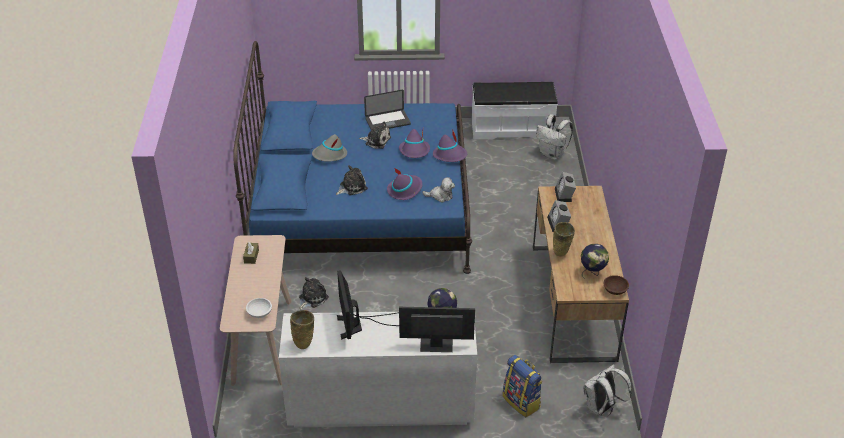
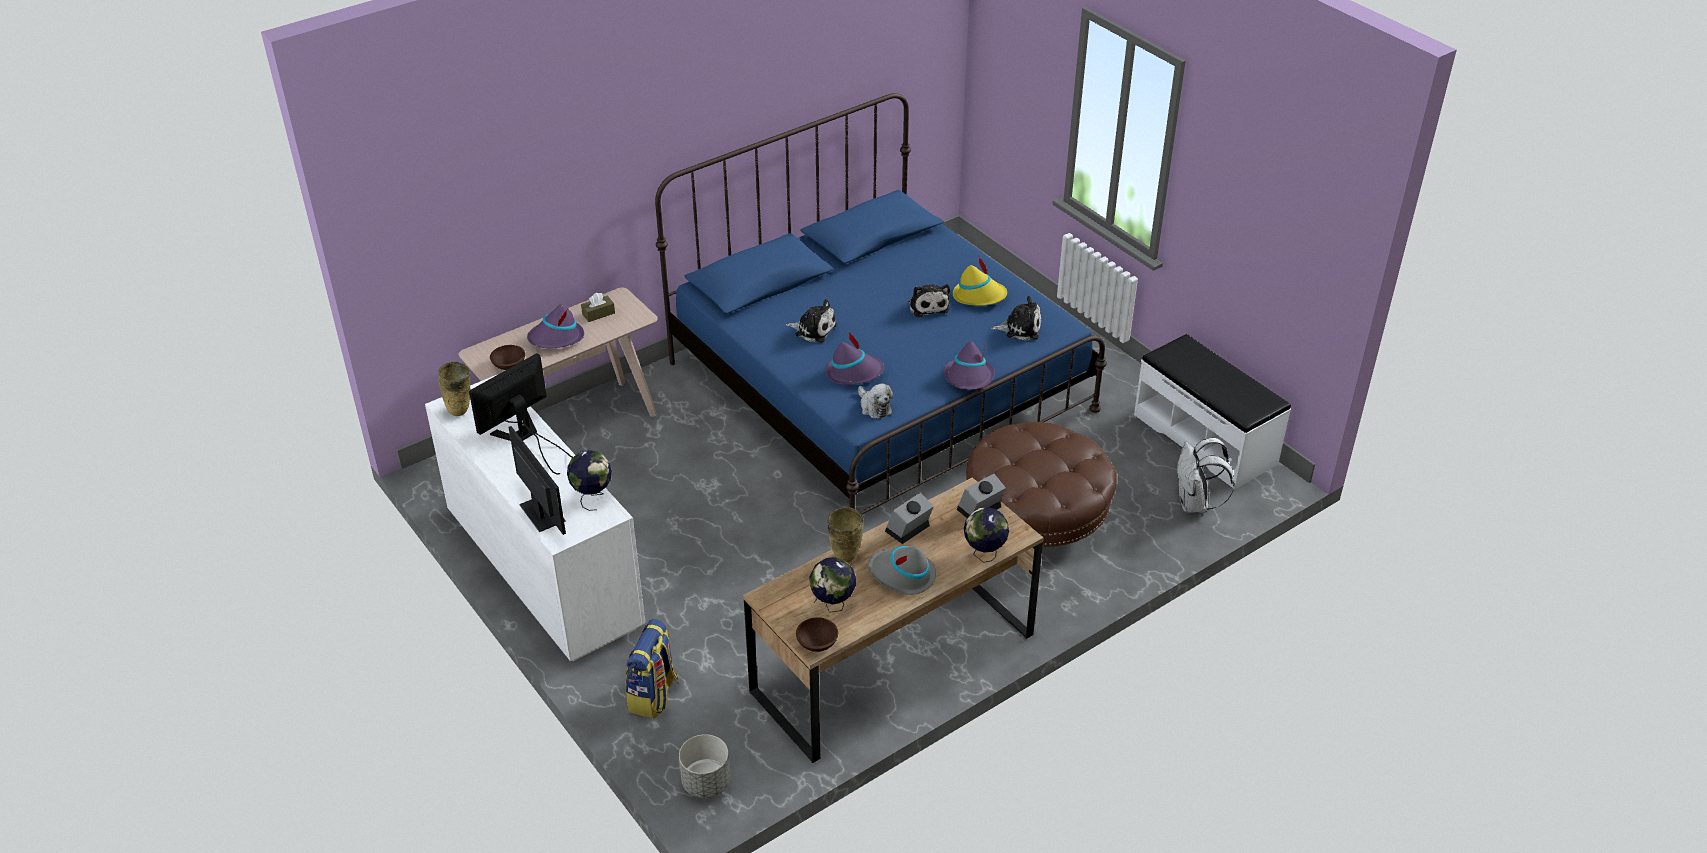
camera: 55 degrees right, 0 degrees up
white bowl [246,298,272,318] -> brown bowl [490,345,525,370]
plush toy [299,277,329,310] -> plush toy moved to [991,296,1041,341]
grey hat [312,134,347,162] -> grey hat moved to [868,546,936,595]
laptop [364,90,411,130] -> yellow hat [953,255,1007,306]
purple hat [399,129,430,158] -> purple hat moved to [527,304,584,349]
white backpack [584,364,632,416] -> grey planter [679,734,730,798]
none -> globe [964,507,1009,563]
none -> brown ottoman [966,422,1117,547]

